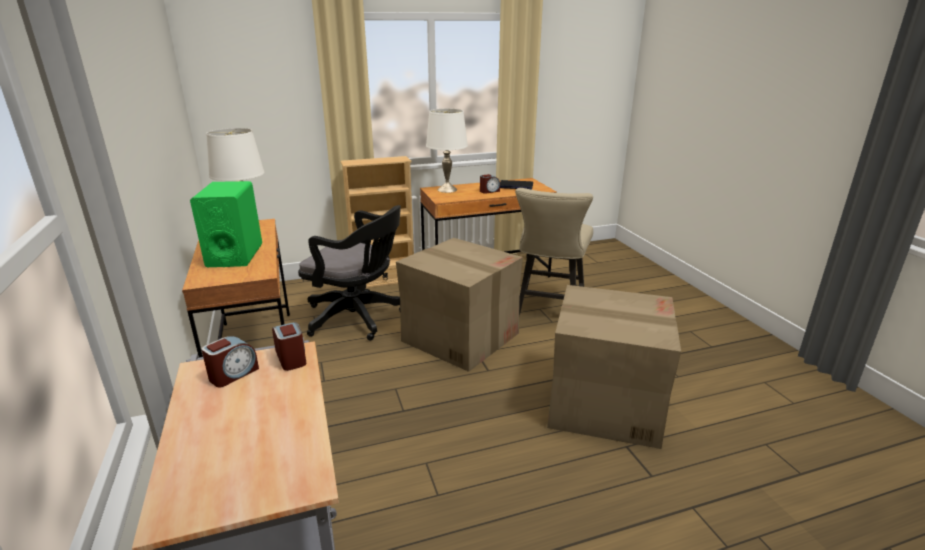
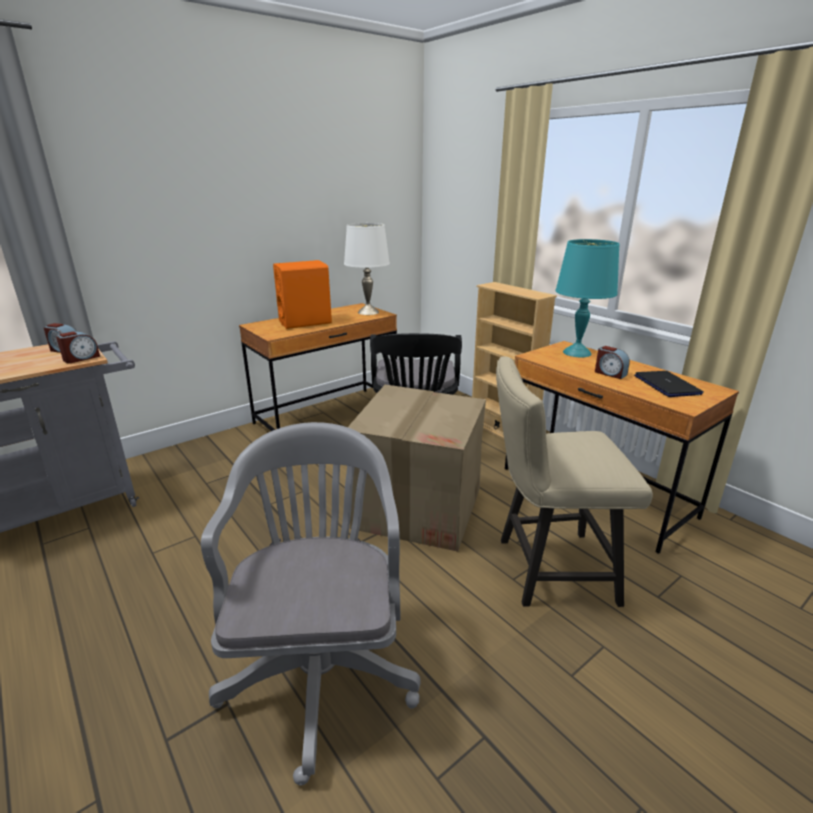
camera: 70 degrees right, 0 degrees up
green speaker [190,181,262,267] -> orange speaker [273,260,332,329]
white table lamp [426,109,468,193] -> turquoise table lamp [555,239,620,357]
cardboard box [547,285,681,449] -> grey office chair [201,422,421,786]

